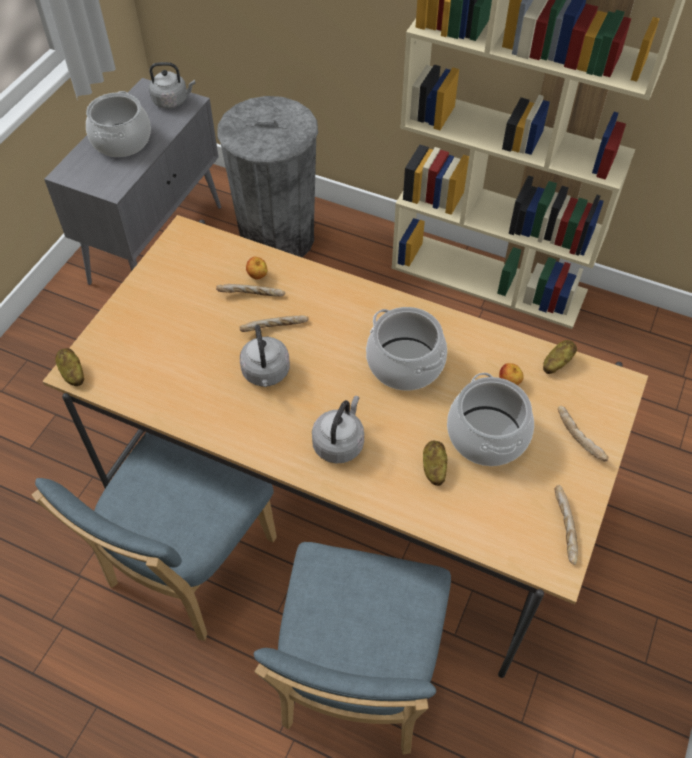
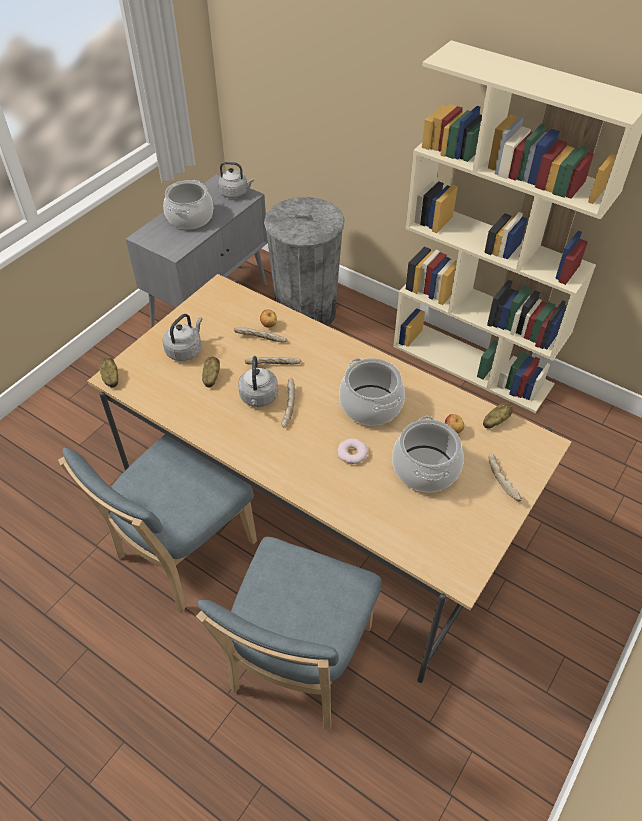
camera: 10 degrees right, 5 degrees down
grey kettle [312,396,364,464] -> grey kettle moved to [162,314,203,361]
potato [423,441,447,486] -> potato moved to [202,357,220,387]
bread [555,485,578,565] -> bread moved to [281,378,295,428]
none -> donut [337,438,368,464]

